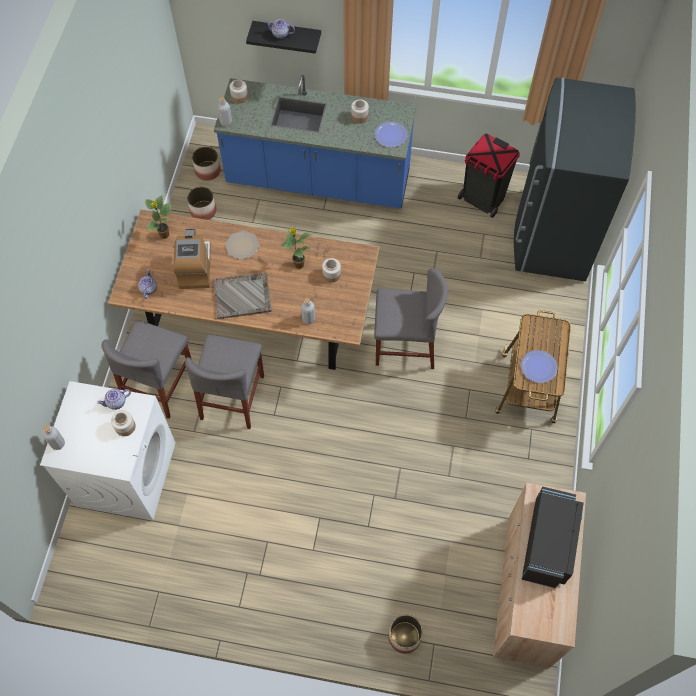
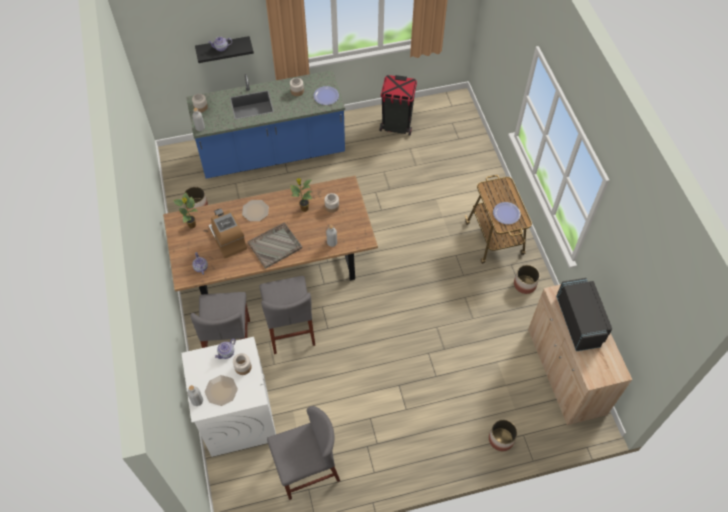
camera: 25 degrees left, 5 degrees down
planter [192,147,221,181] -> planter moved to [514,265,540,294]
grey chair [374,268,448,369] -> grey chair moved to [267,406,340,500]
grey fridge [514,77,636,281] -> none
none -> plate [205,375,238,406]

